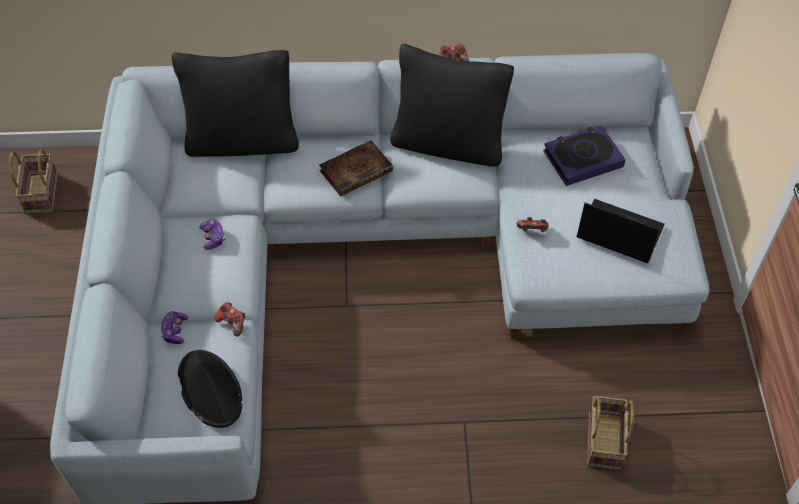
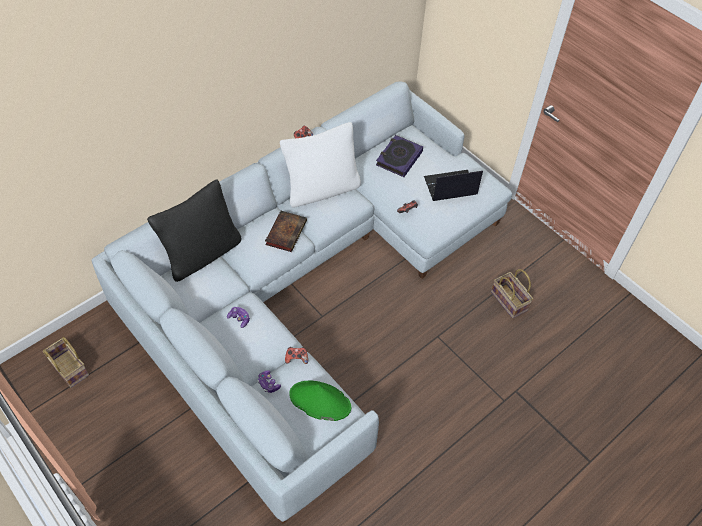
camera: 40 degrees left, 0 degrees up
black hat [178,350,242,428] -> green hat [289,381,351,421]
black pillow [390,44,514,167] -> white pillow [280,122,361,207]

